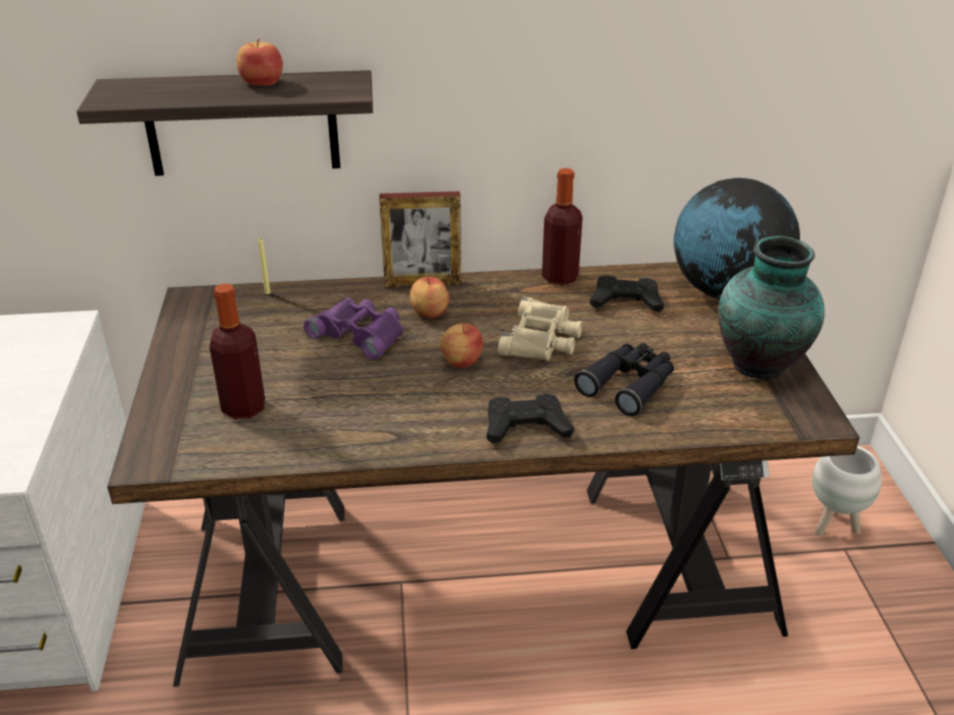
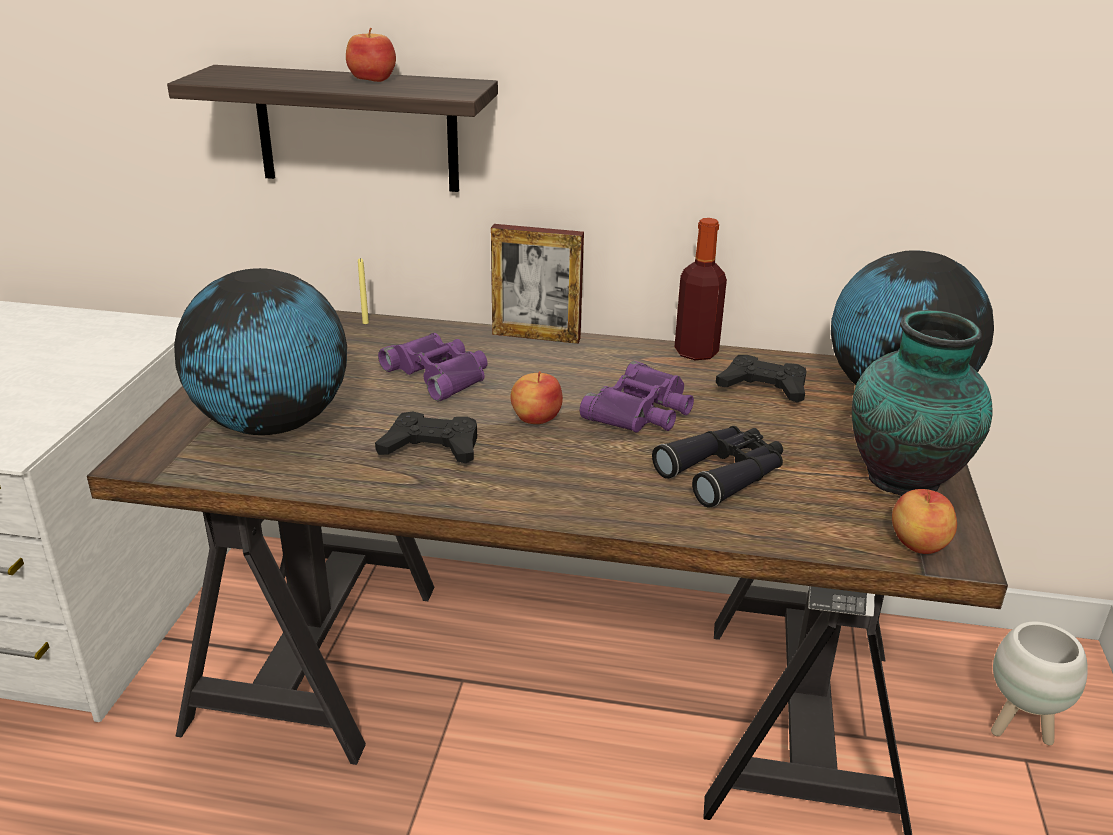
camera: 15 degrees right, 5 degrees down
bottle [209,283,265,419] -> globe [174,268,347,435]
apple [410,277,449,319] -> apple moved to [892,489,957,554]
black game controller [487,394,574,444] -> black game controller moved to [375,411,477,463]
beige binoculars [498,297,582,361] -> purple binoculars [580,361,694,432]

